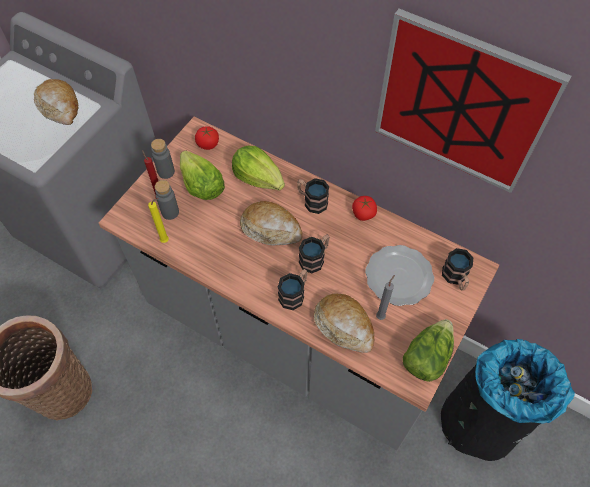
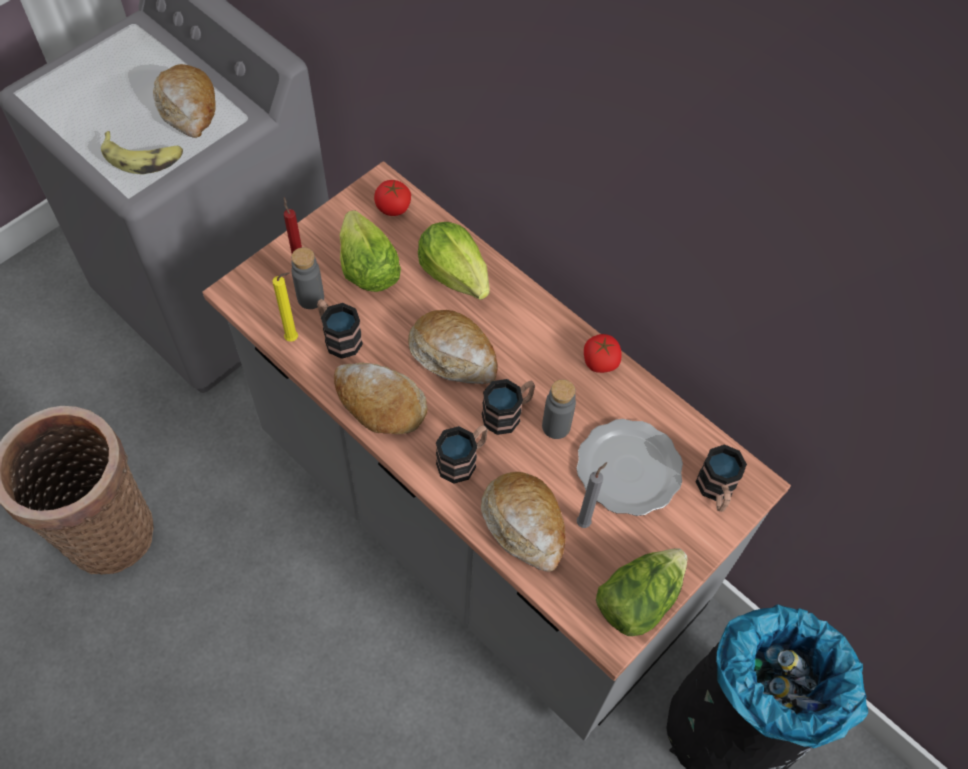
camera: 10 degrees right, 0 degrees up
grey bottle [151,139,175,179] -> grey bottle moved to [542,379,576,439]
mug [297,178,329,214] -> mug moved to [317,299,363,359]
picture [375,9,571,193] -> none
none -> banana [101,131,183,174]
none -> bread [334,363,427,434]

